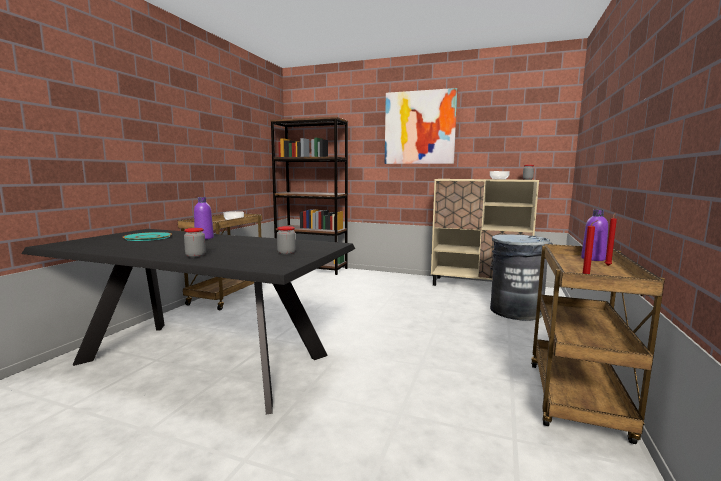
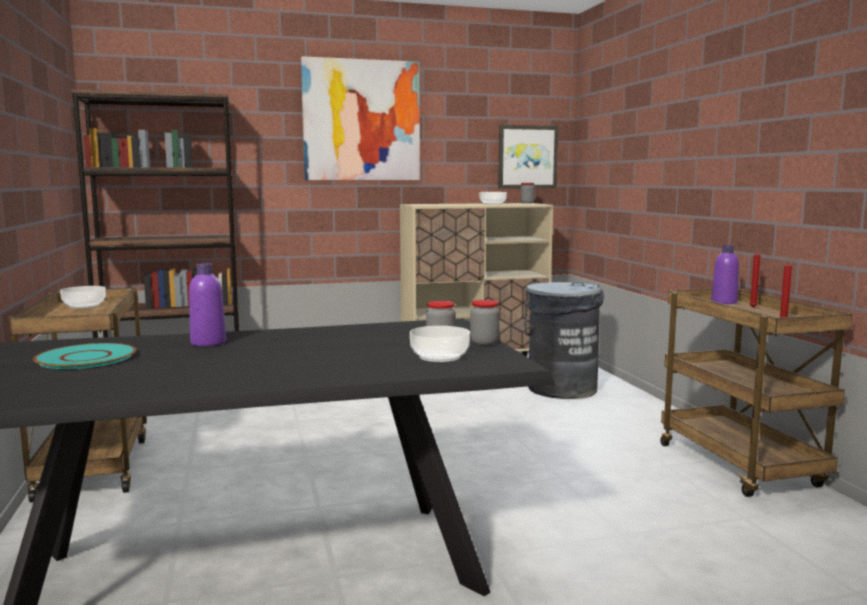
camera: 35 degrees left, 0 degrees up
jar [184,228,206,258] -> jar moved to [470,300,500,345]
none -> bowl [410,326,470,362]
none -> picture [498,125,558,188]

